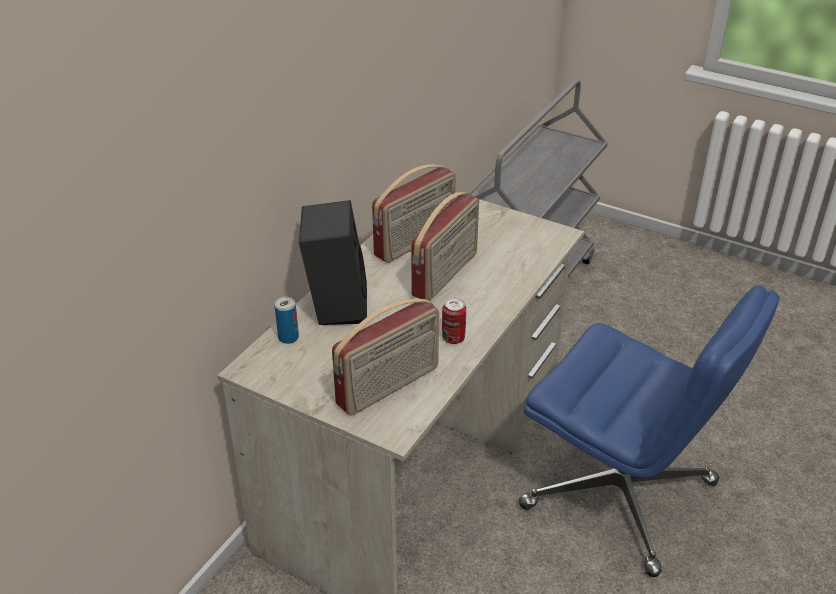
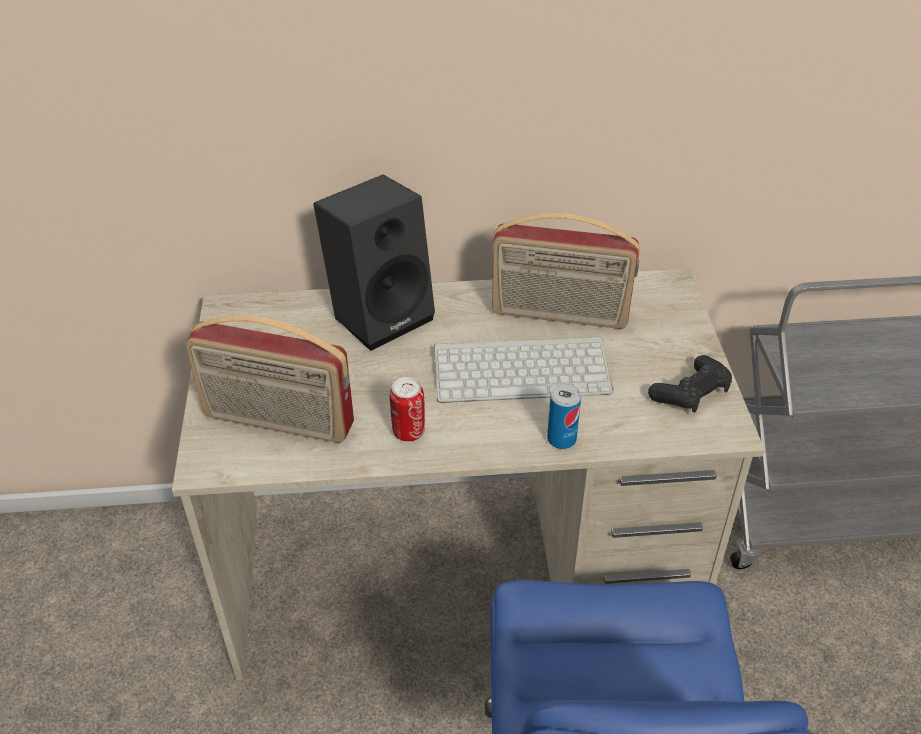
camera: 55 degrees right, 5 degrees up
can [274,297,299,344] -> can moved to [547,384,581,449]
radio [411,192,479,301] -> keyboard [434,336,613,403]
none -> black game controller [648,355,732,413]

